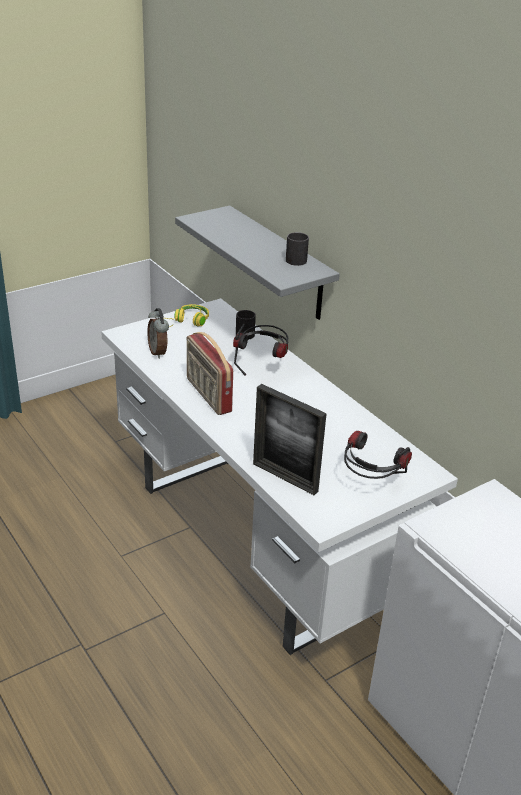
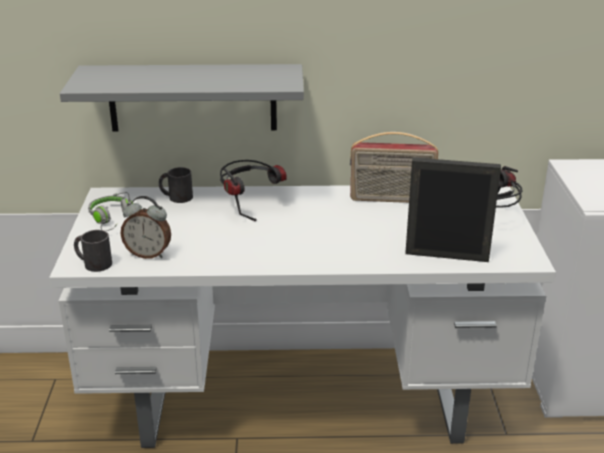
camera: 55 degrees left, 5 degrees down
yellow headphones [163,304,209,327] -> grey headphones [88,192,133,231]
radio [187,332,233,415] -> radio moved to [350,132,438,203]
picture frame [253,384,327,495] -> picture frame turned 150 degrees counterclockwise [405,157,501,262]
black mug [286,232,309,266] -> black mug moved to [74,230,112,272]

